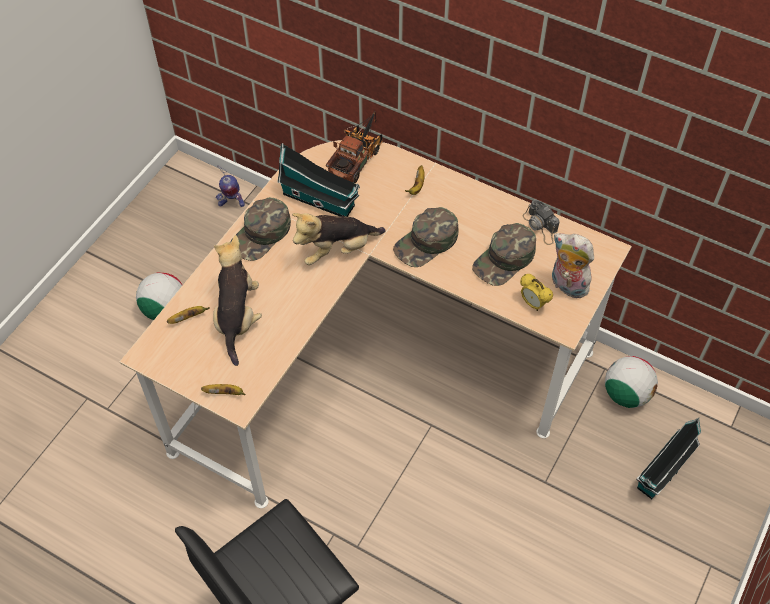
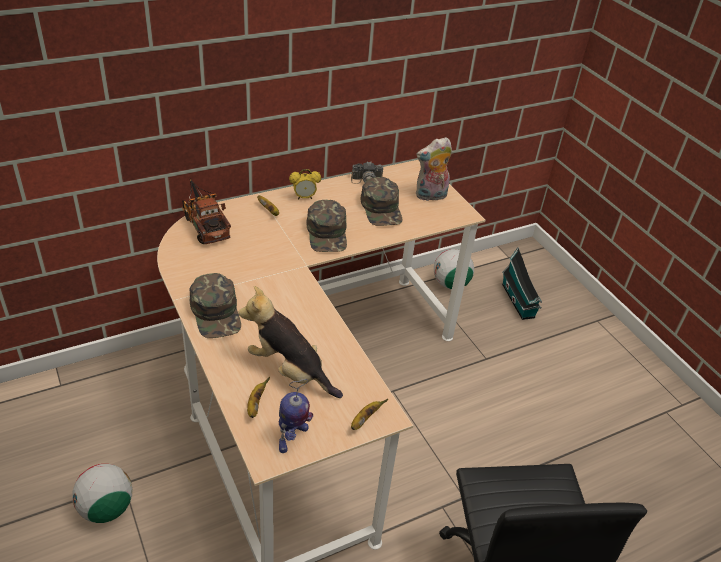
camera: 60 degrees left, 15 degrees down
toy robot [216,165,245,207] -> toy robot moved to [279,379,313,453]
toy house [278,143,360,217] -> none
plush toy [292,213,386,265] -> none
alarm clock [520,274,553,311] -> alarm clock moved to [289,169,321,200]

